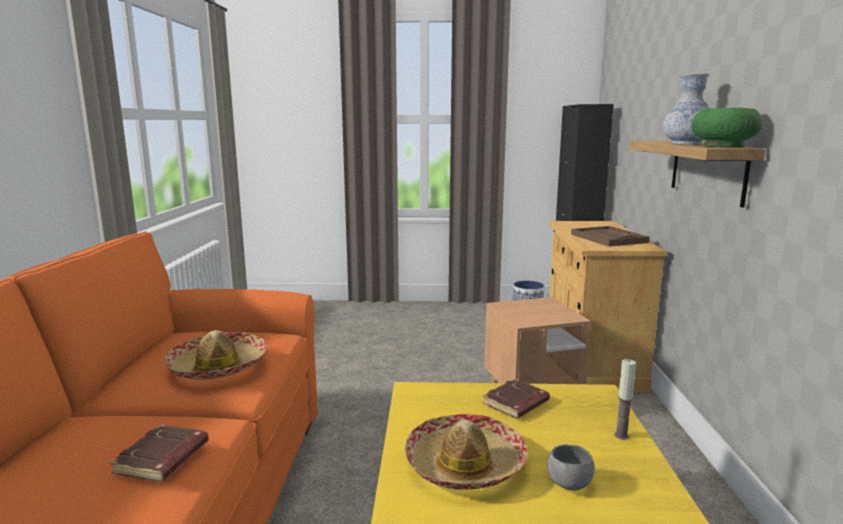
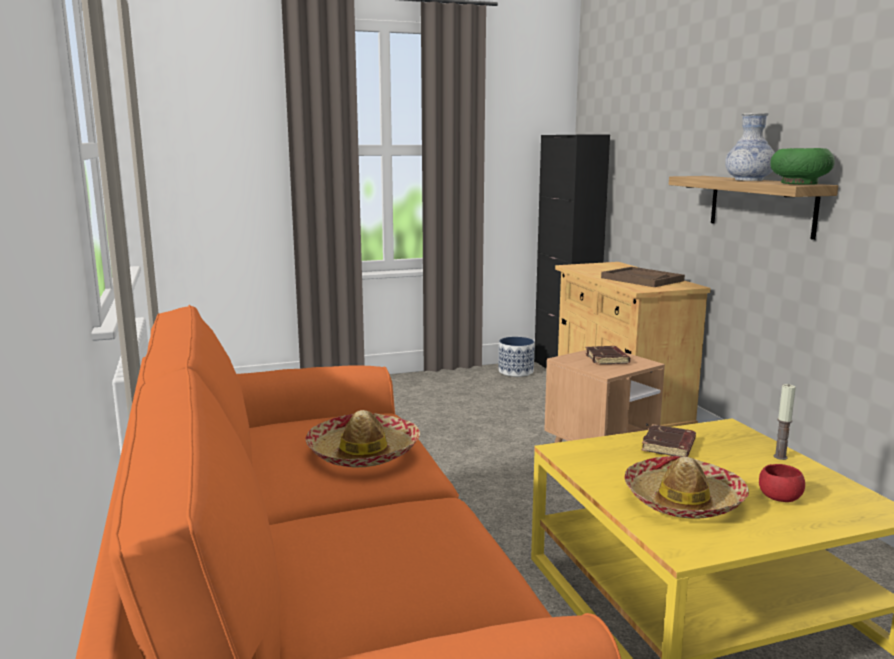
camera: 20 degrees left, 0 degrees up
brown book [110,424,209,482] -> brown book moved to [585,346,630,365]
grey bowl [547,444,595,491] -> red bowl [759,464,805,502]

